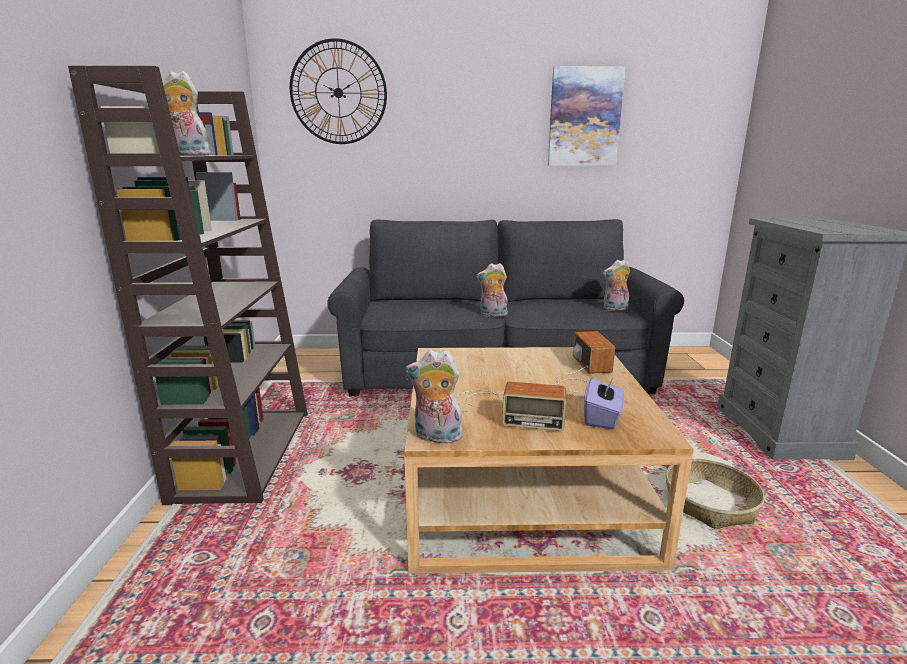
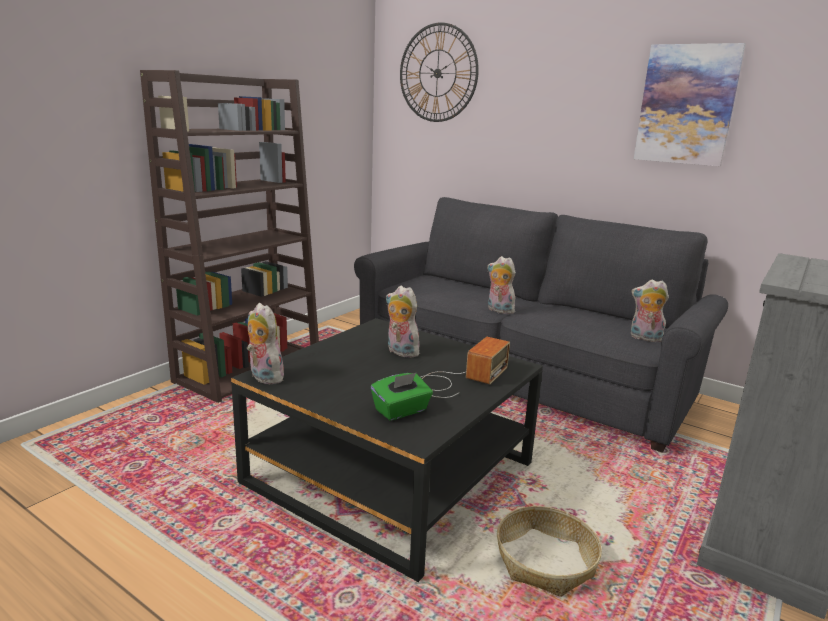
camera: 35 degrees right, 0 degrees up
plush toy [163,71,213,155] -> plush toy moved to [386,286,421,358]
beige coffee table [404,347,694,574] -> black coffee table [231,318,543,582]
radio [456,381,566,431] -> none
purple tissue box [584,378,624,430] -> green tissue box [371,373,433,420]

